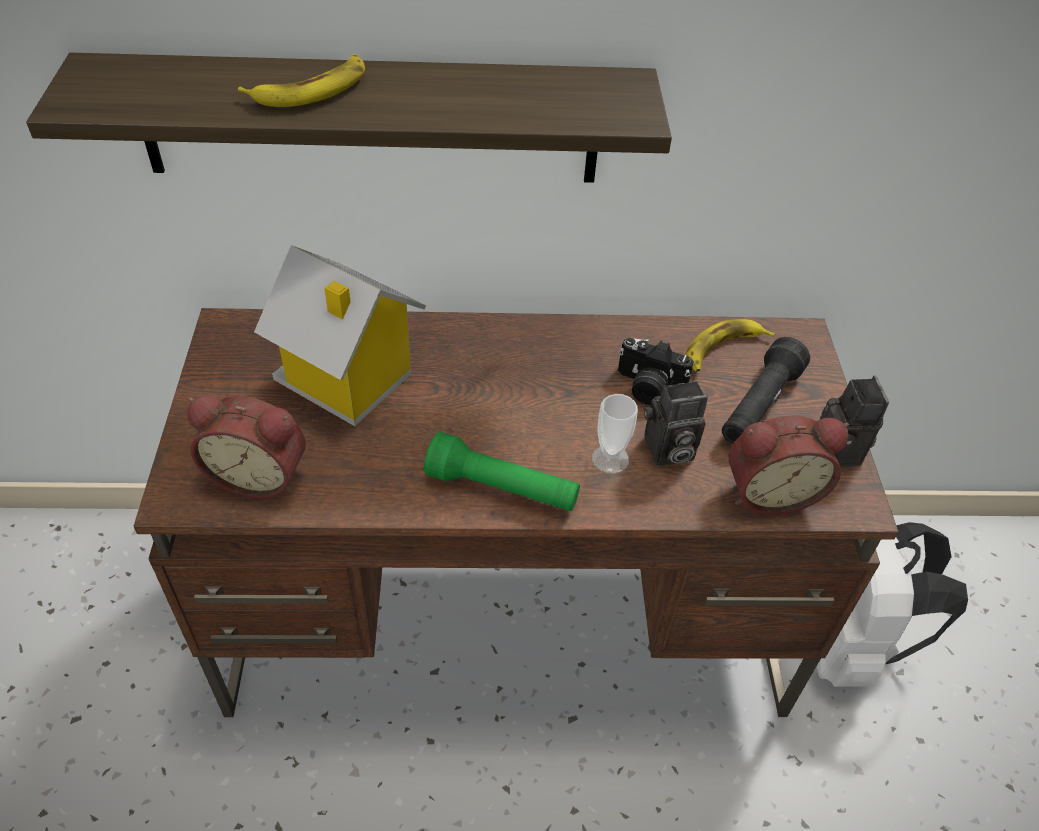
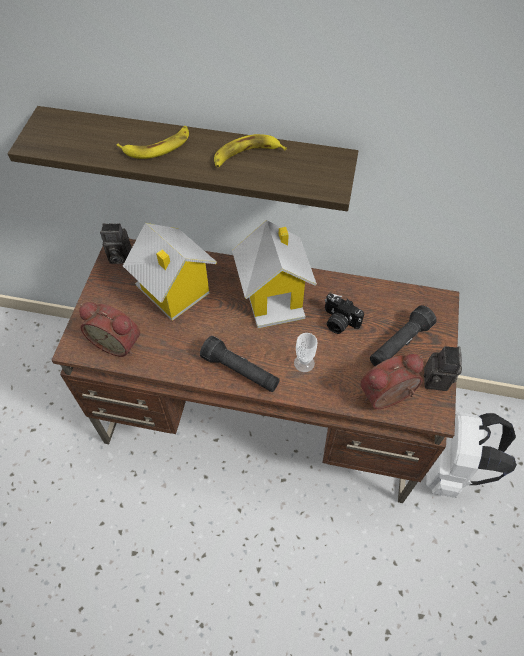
camera: 15 degrees right, 10 degrees up
green flashlight [424,432,580,511] -> black flashlight [200,336,280,392]
camera [644,381,708,466] -> camera moved to [100,223,132,264]
banana [686,319,775,372] -> banana moved to [214,134,287,167]
alarm clock [728,415,848,515] -> alarm clock turned 150 degrees clockwise [360,354,424,409]
none -> toy house [232,220,317,328]

